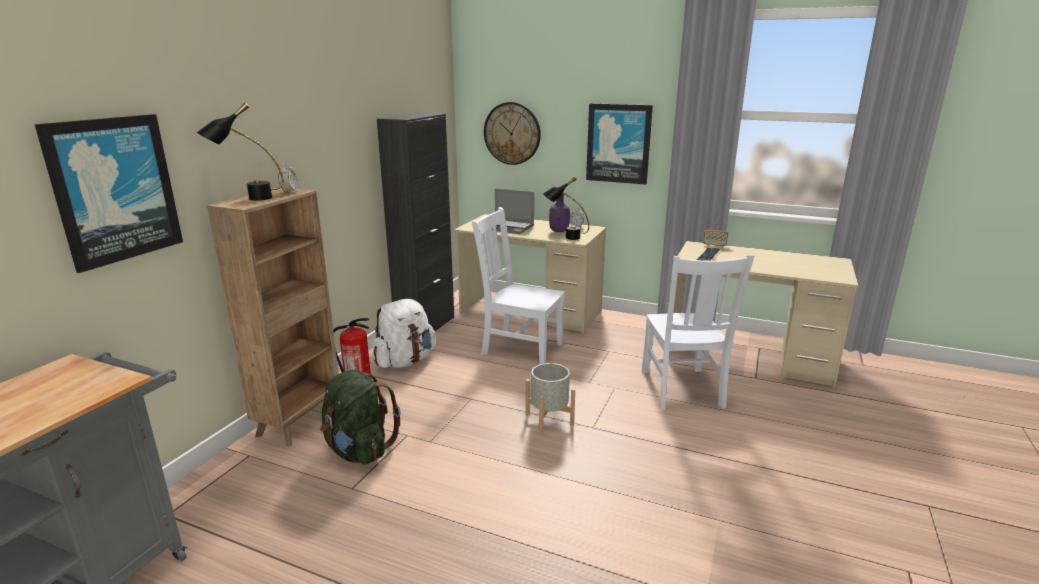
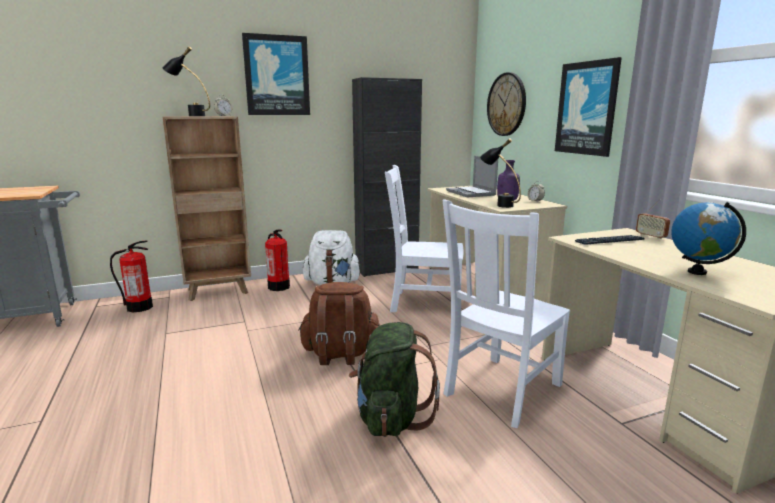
camera: 45 degrees right, 5 degrees down
picture [35,114,183,273] -> picture moved to [242,33,310,115]
green backpack [320,370,401,465] -> green backpack moved to [349,322,440,437]
white chair [472,207,565,364] -> white chair turned 60 degrees counterclockwise [385,165,463,312]
grey planter [526,363,575,433] -> brown backpack [298,282,380,365]
none -> fire extinguisher [110,240,153,312]
none -> globe [671,202,746,275]

